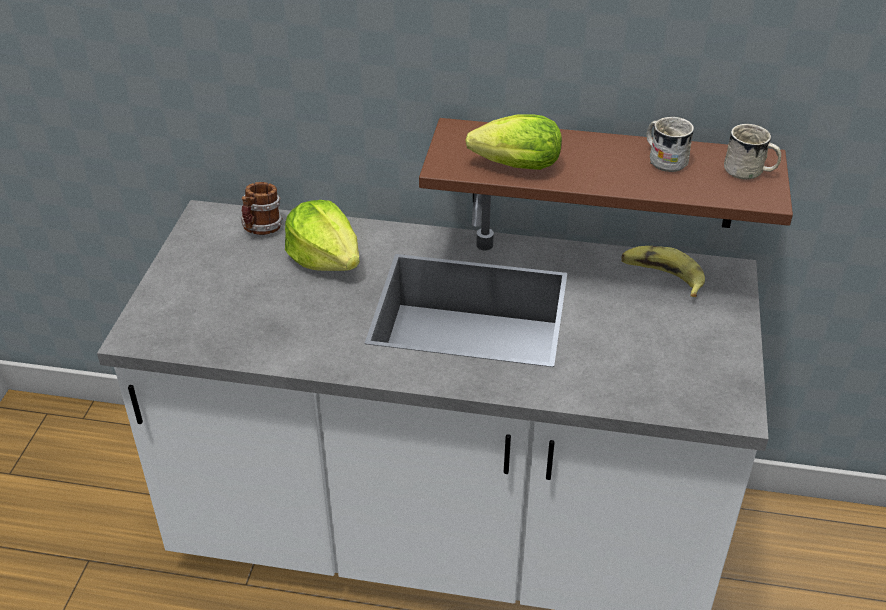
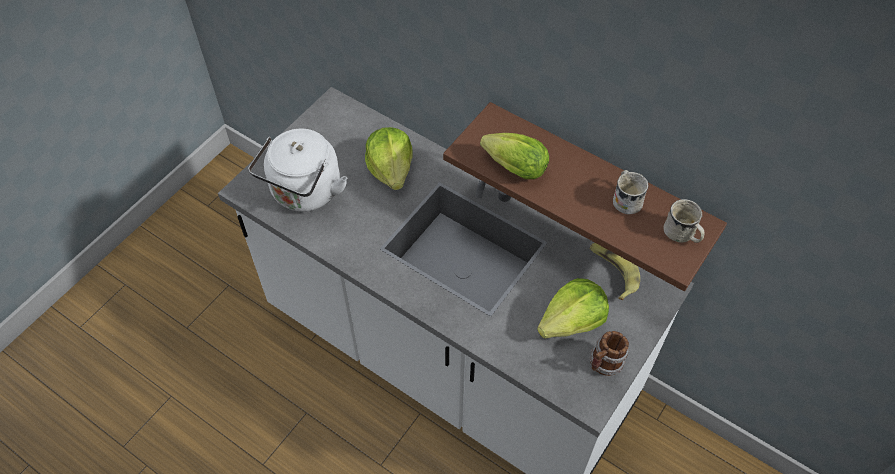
camera: 25 degrees right, 15 degrees up
mug [241,182,283,235] -> mug moved to [590,331,629,376]
none -> white kettle [248,129,347,212]
none -> lettuce [537,278,609,338]

